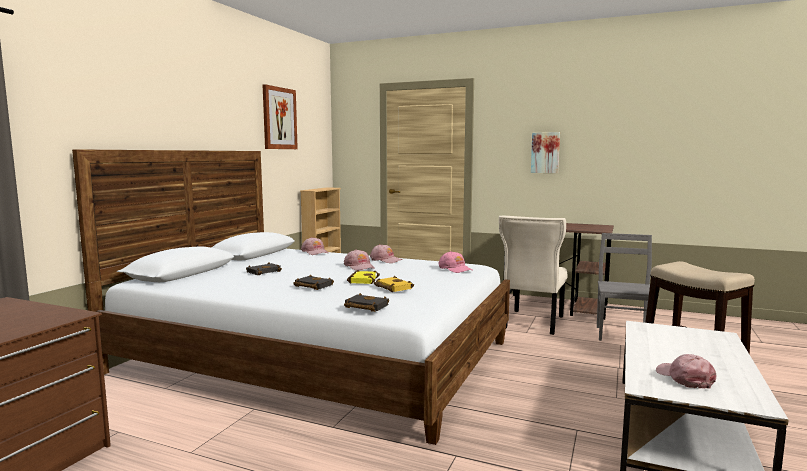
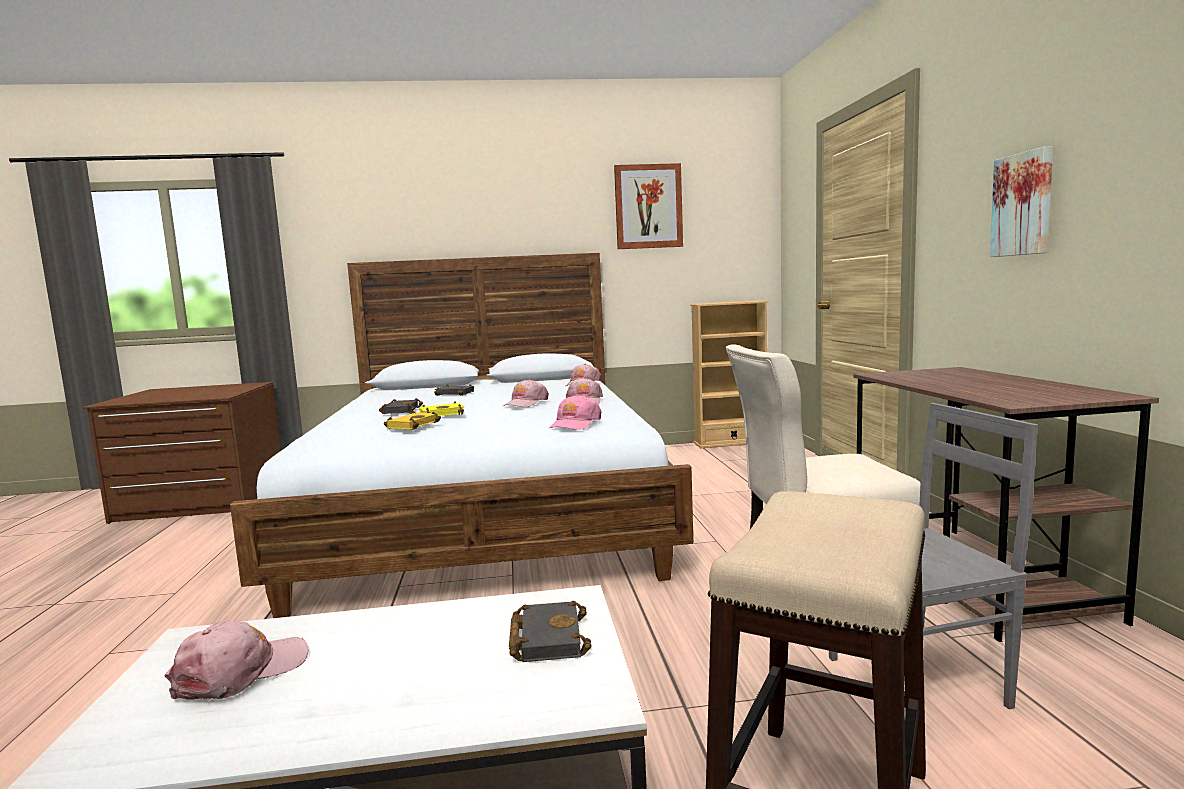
camera: 60 degrees right, 0 degrees up
black book [344,293,389,312] -> black book moved to [509,601,591,662]

